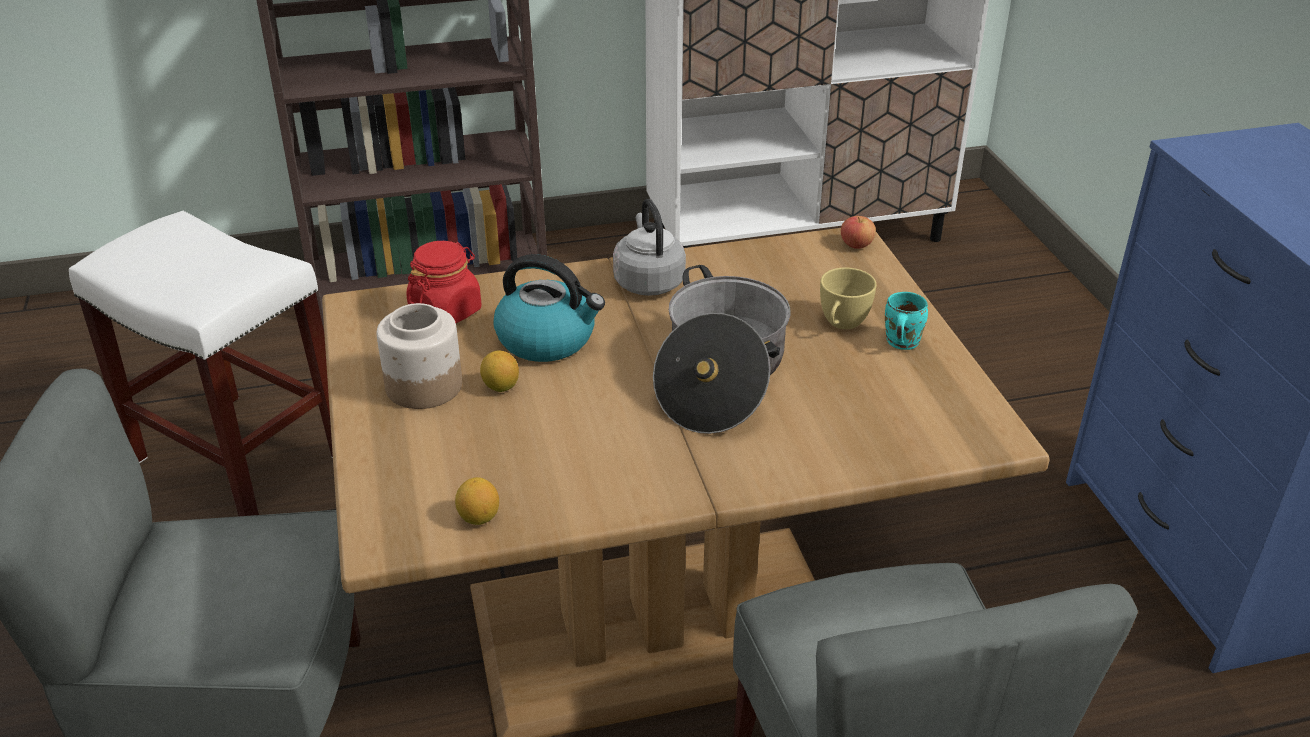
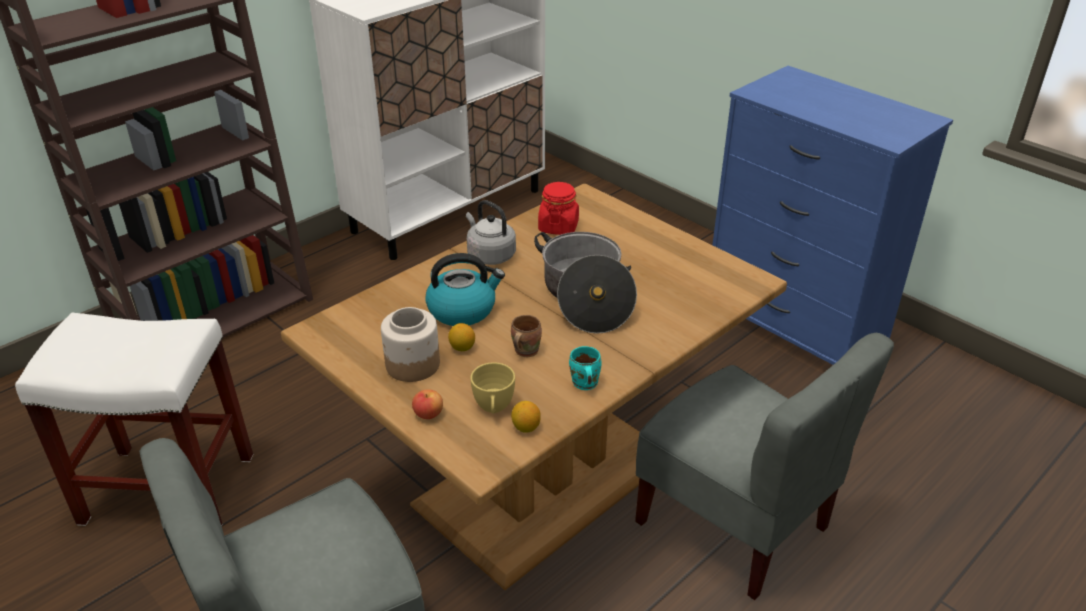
camera: 30 degrees left, 0 degrees up
red jar [406,241,481,323] -> red jar moved to [538,182,579,235]
yellow cup [820,267,877,329] -> yellow cup moved to [470,362,515,414]
apple [841,216,876,249] -> apple moved to [412,389,443,419]
turquoise mug [885,292,928,350] -> turquoise mug moved to [569,346,602,390]
none -> brown mug [511,315,542,357]

